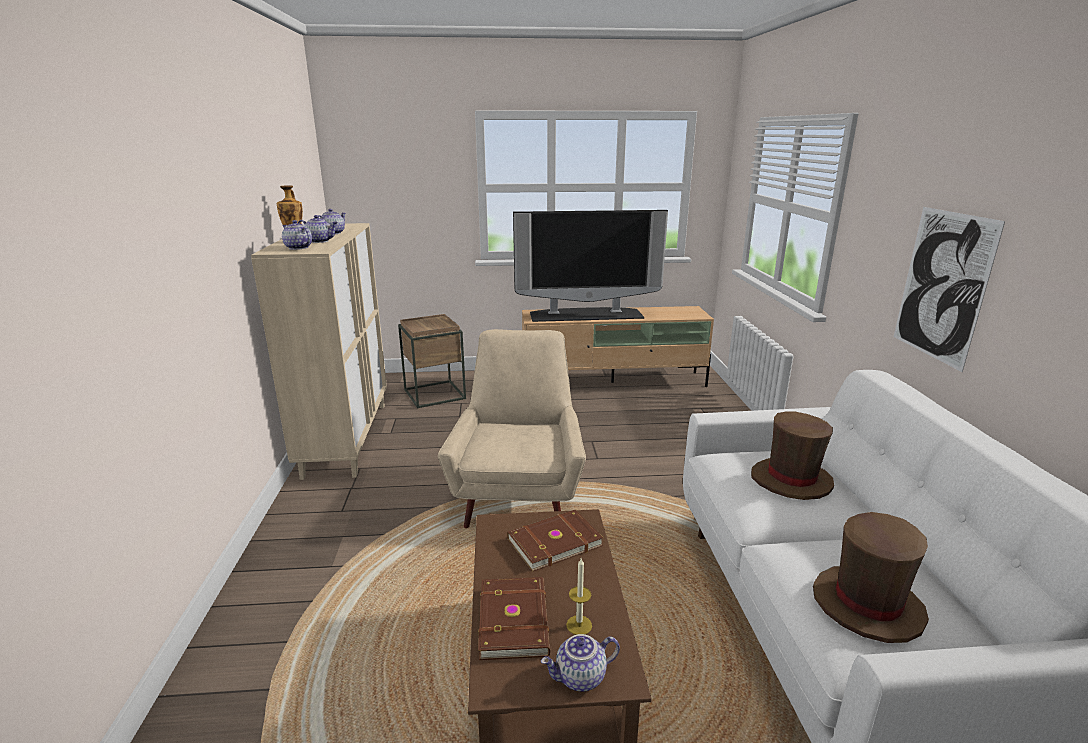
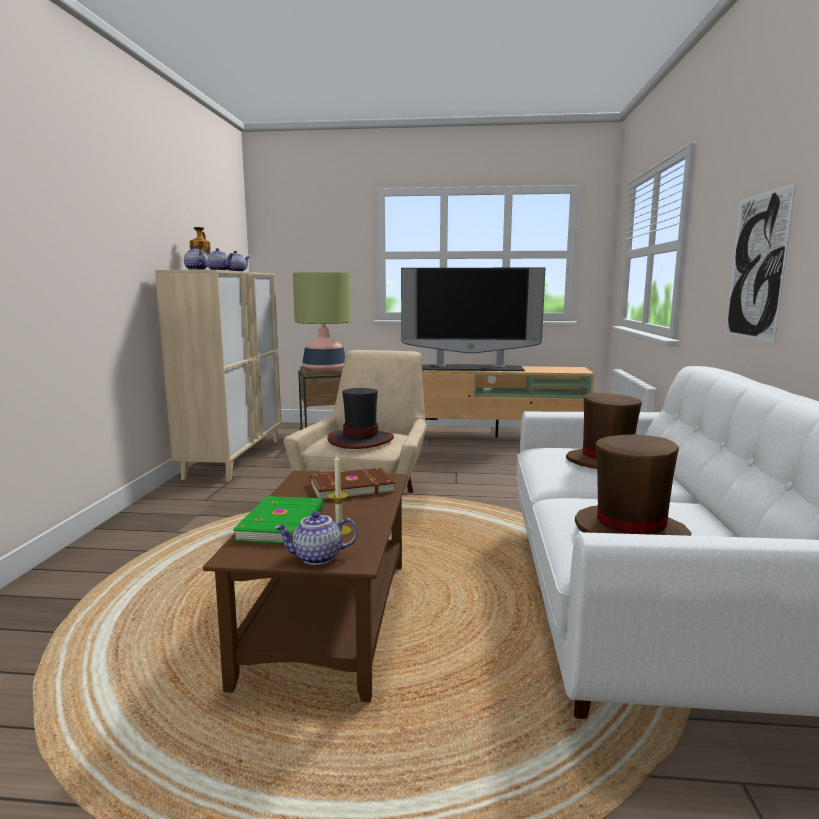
camera: 10 degrees right, 10 degrees down
brown book [478,577,550,660] -> green book [233,496,323,544]
none -> table lamp [293,272,352,371]
none -> hat [327,388,394,449]

